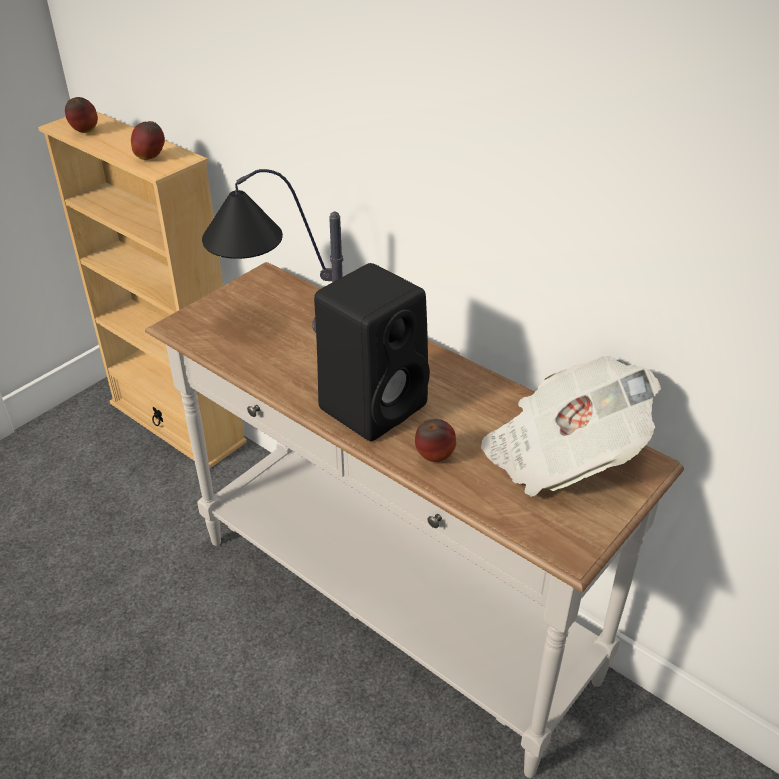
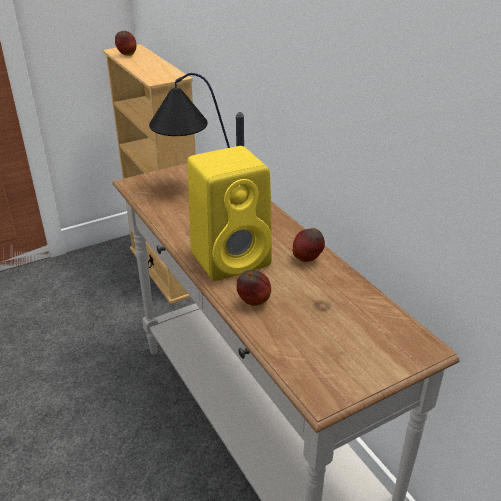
camera: 20 degrees right, 5 degrees down
apple [131,121,165,160] -> apple moved to [293,228,325,262]
black speaker [314,263,430,441] -> yellow speaker [187,146,272,281]
newspaper [481,356,661,497] -> none

